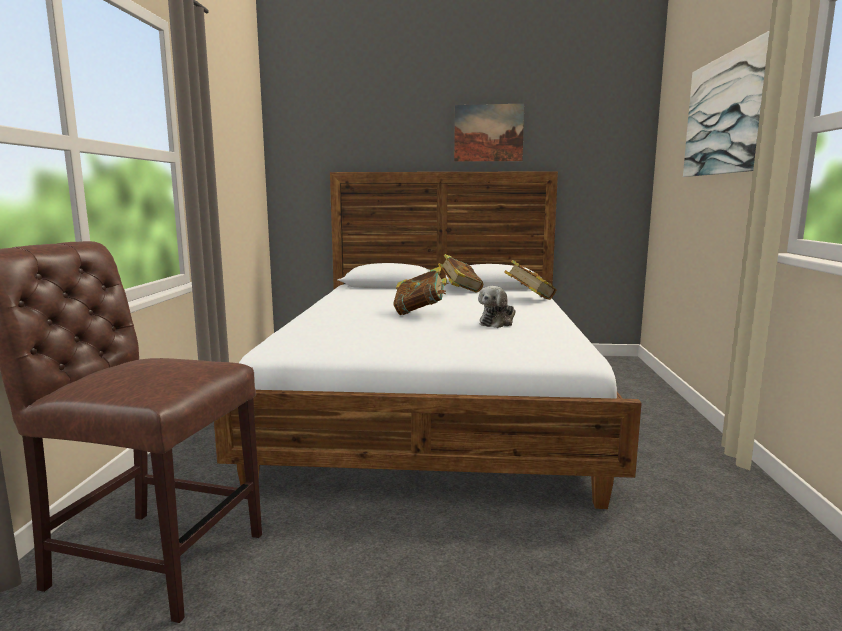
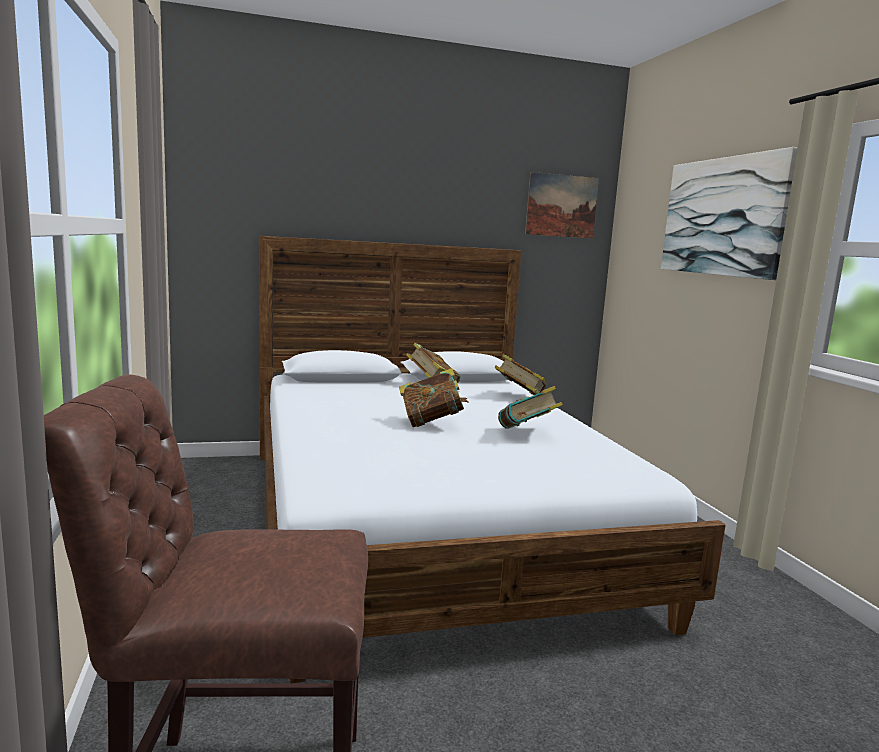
camera: 20 degrees left, 0 degrees up
picture [454,104,524,162] -> picture moved to [525,172,599,238]
plush toy [478,286,516,328] -> book [498,386,563,429]

